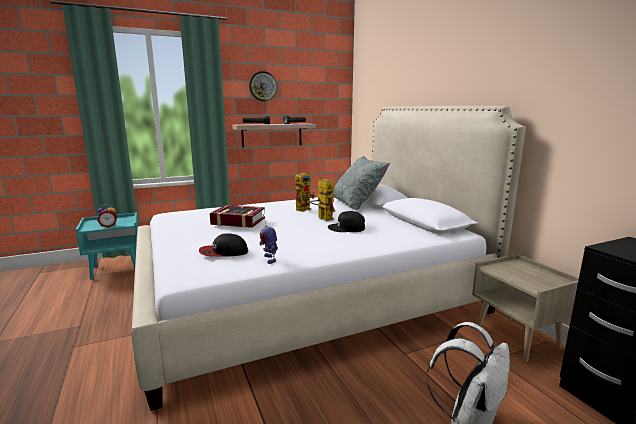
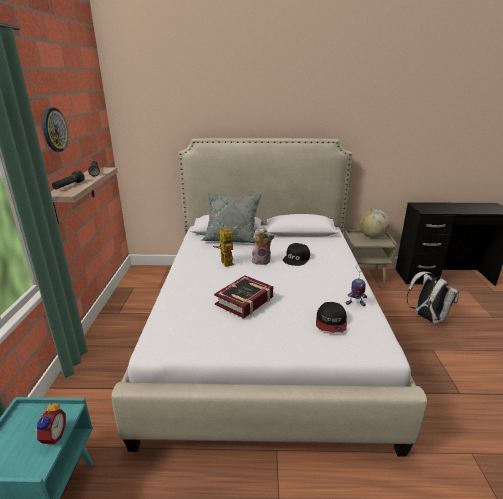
camera: 65 degrees left, 10 degrees up
toy robot [310,177,335,221] -> plush toy [252,228,274,265]
none -> globe [359,209,390,238]

